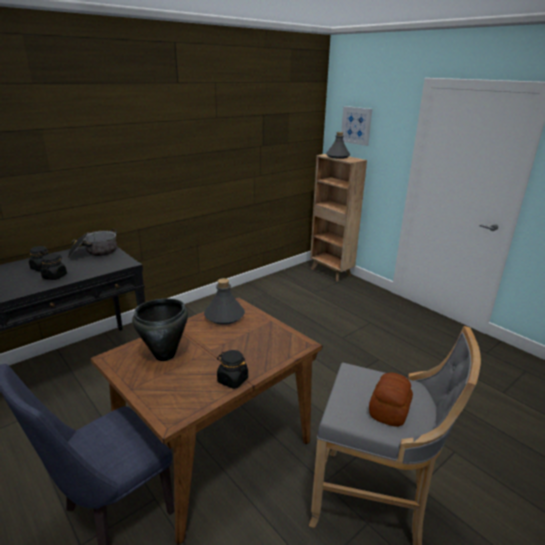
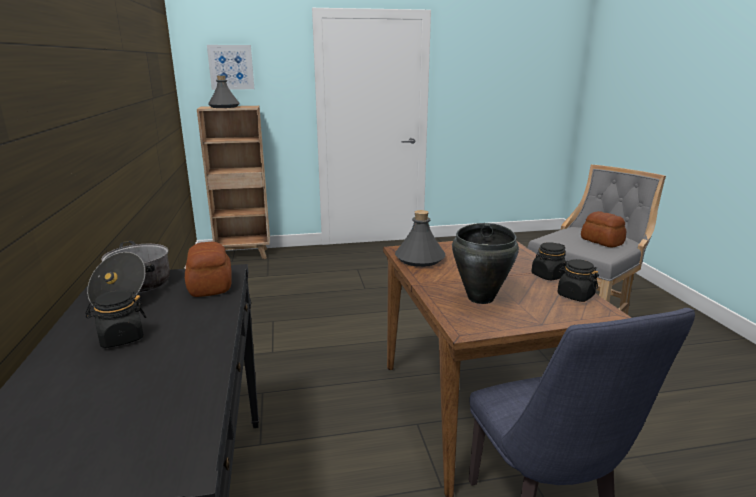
camera: 60 degrees left, 5 degrees down
black jar [41,254,67,280] -> black jar moved to [557,259,599,302]
none -> bread [185,242,232,297]

